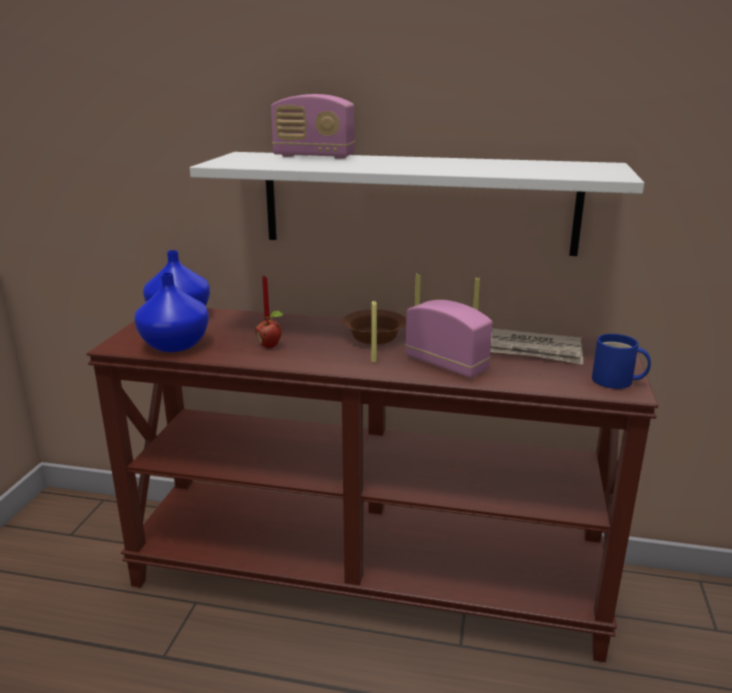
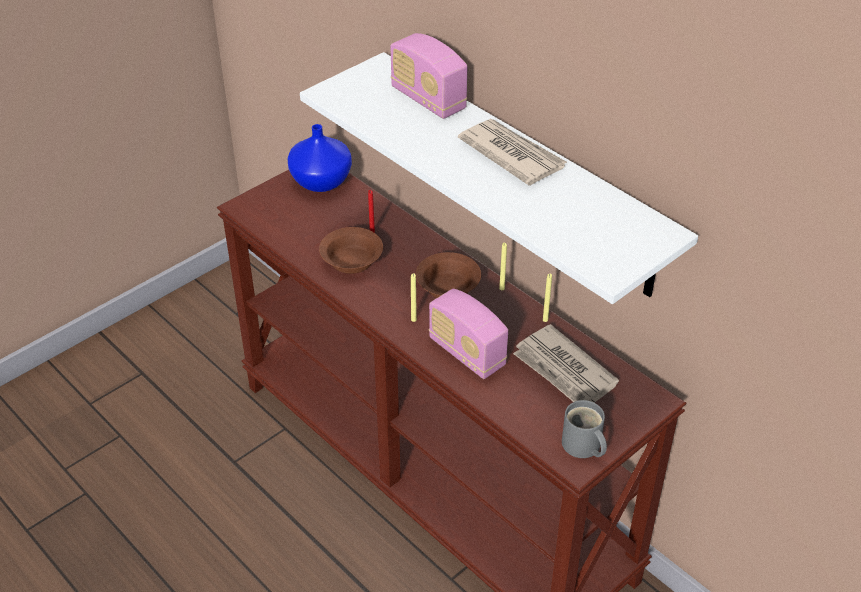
camera: 35 degrees right, 20 degrees up
blue vase [134,272,209,352] -> none
apple [255,311,284,348] -> brown bowl [319,227,383,274]
radio [405,300,493,378] -> radio turned 150 degrees clockwise [429,289,508,379]
blue mug [592,334,651,389] -> grey mug [562,400,607,458]
none -> newspaper [458,119,567,186]

